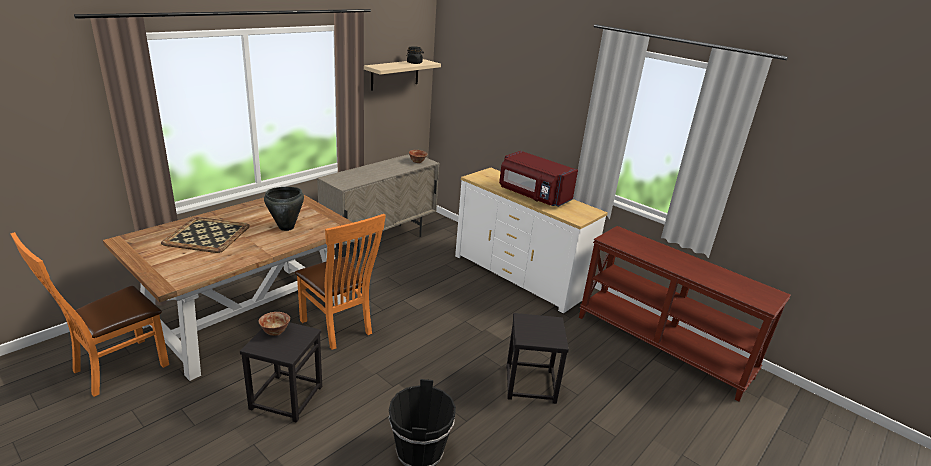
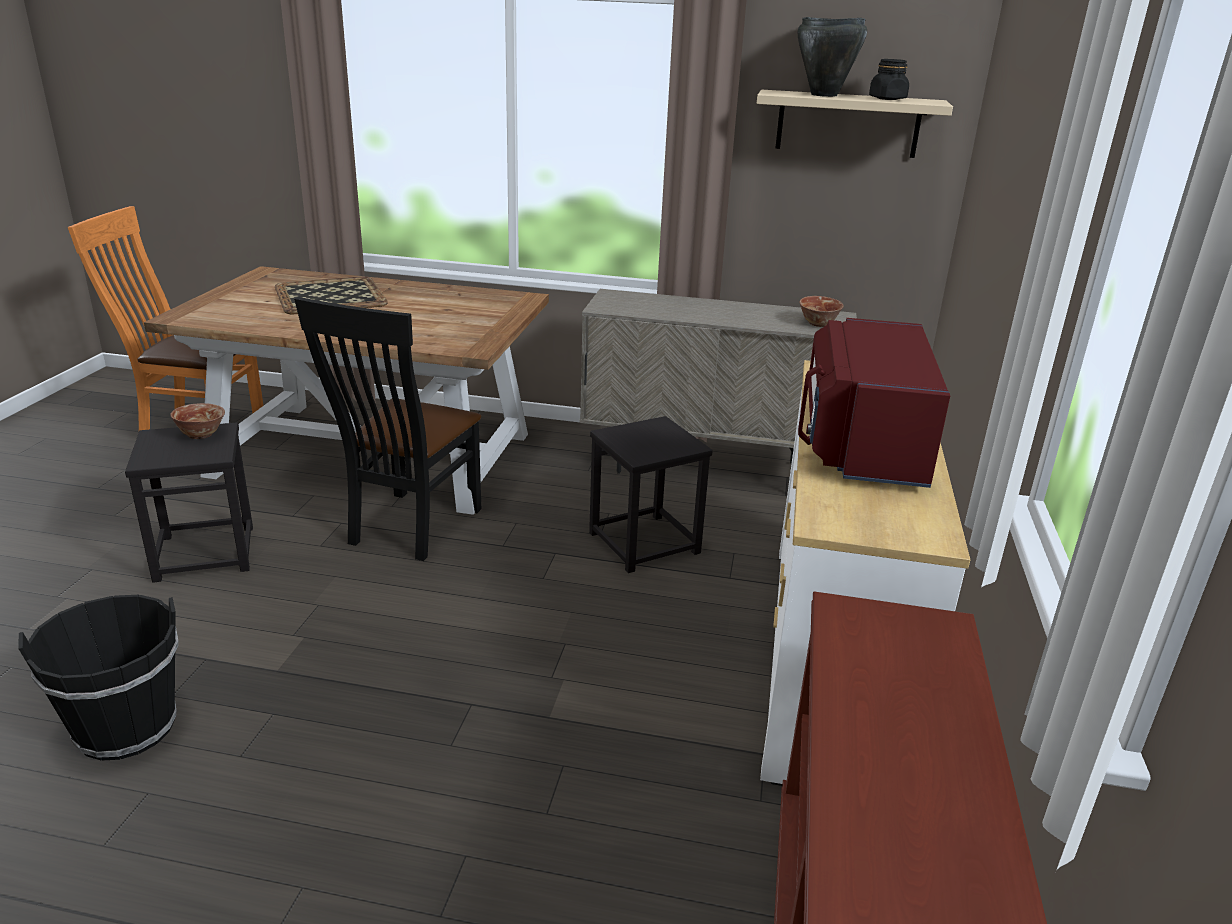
camera: 60 degrees right, 0 degrees up
black cooking pot [264,187,304,231] -> black cooking pot moved to [798,17,867,97]
orange chair [295,214,386,350] -> black chair [294,297,481,561]
black stool [506,313,569,404] -> black stool moved to [589,416,713,573]

